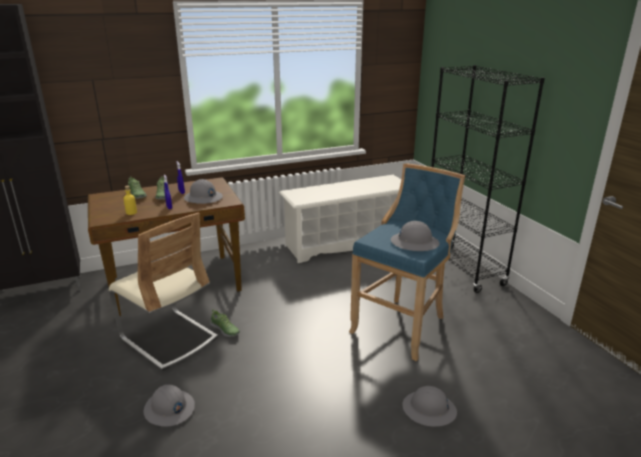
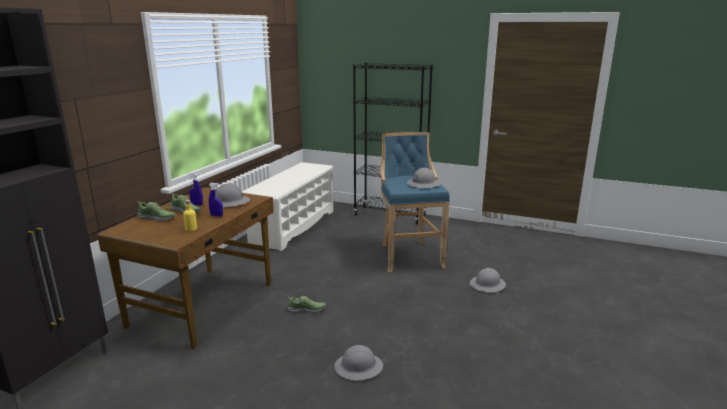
camera: 45 degrees left, 5 degrees down
beige chair [109,213,218,370] -> none

